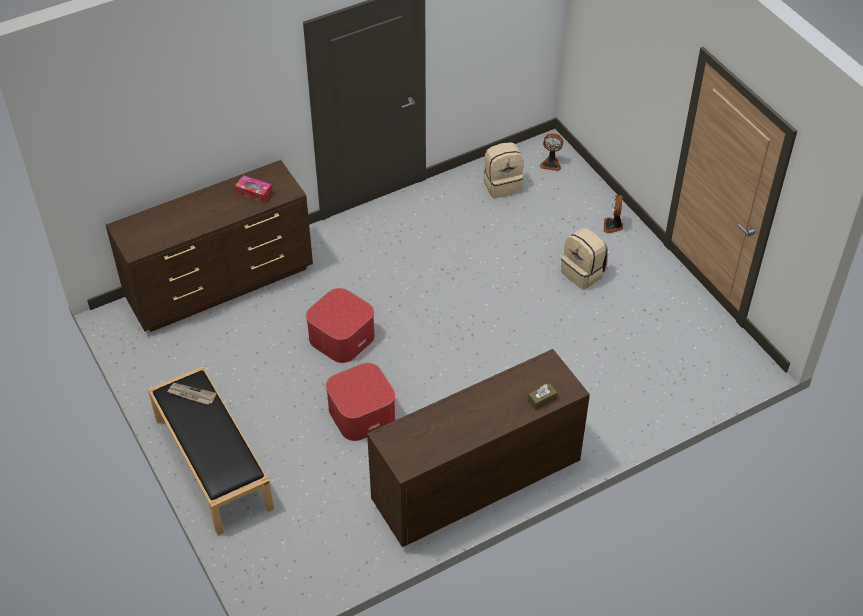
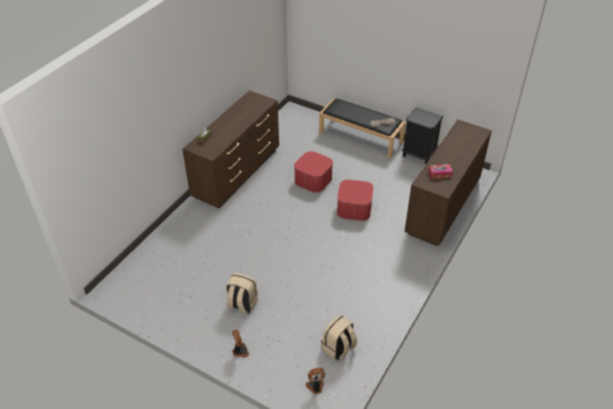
camera: 150 degrees right, 5 degrees down
none -> black nightstand [402,107,443,164]

